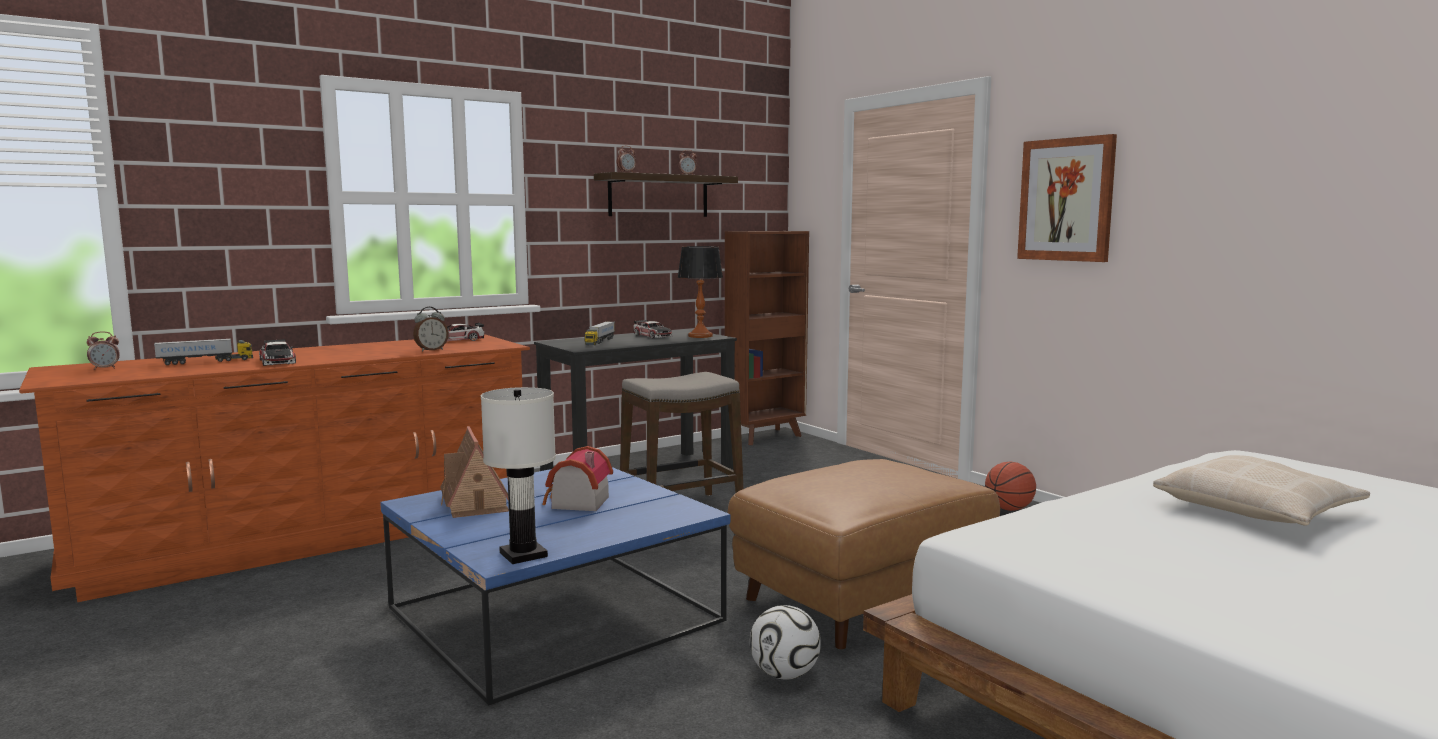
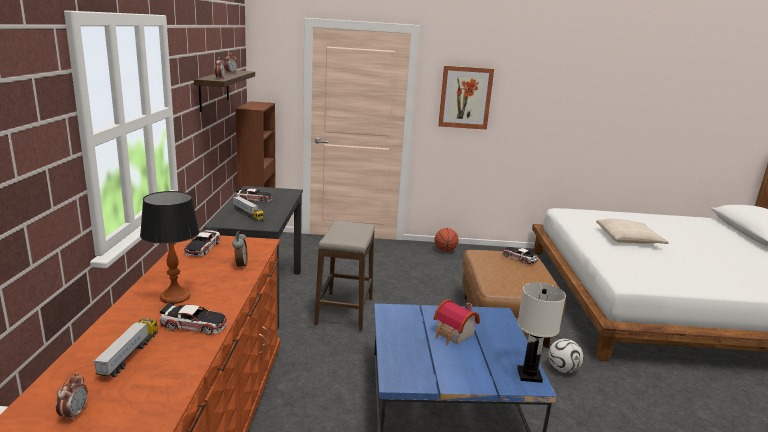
camera: 55 degrees left, 10 degrees up
toy house [440,426,509,518] -> none
table lamp [677,246,723,338] -> table lamp moved to [140,191,200,304]
none -> toy car [502,247,538,264]

